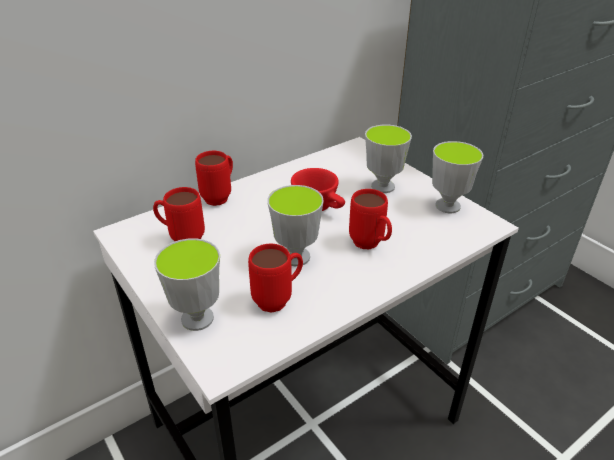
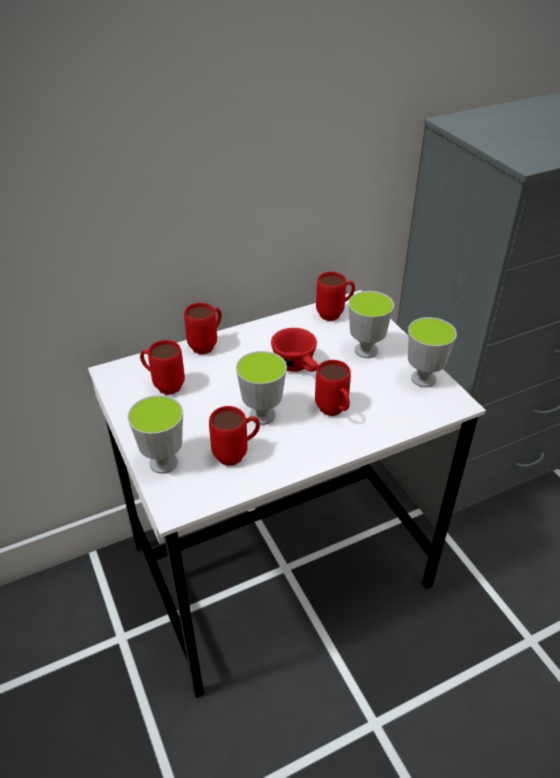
camera: 10 degrees right, 5 degrees up
none -> red mug [316,272,355,321]

